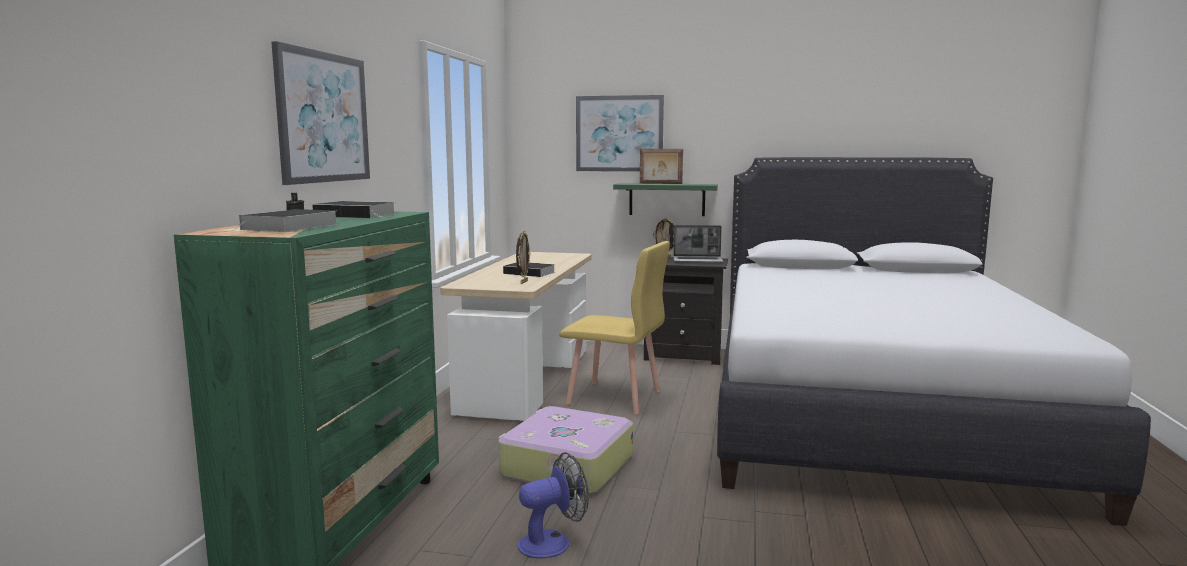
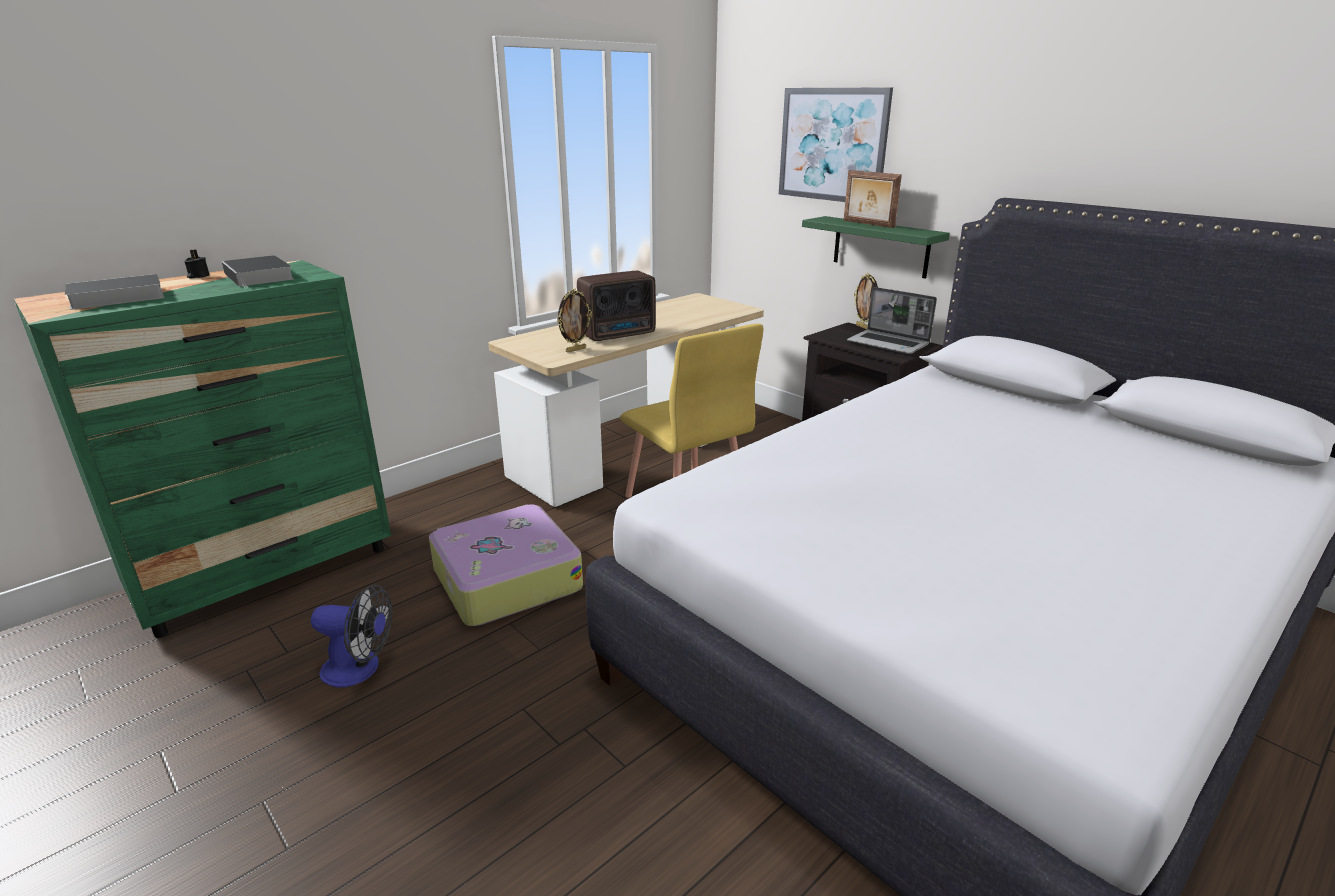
camera: 35 degrees right, 15 degrees up
picture [271,41,370,185] -> none
book [503,262,556,277] -> radio [577,271,656,341]

